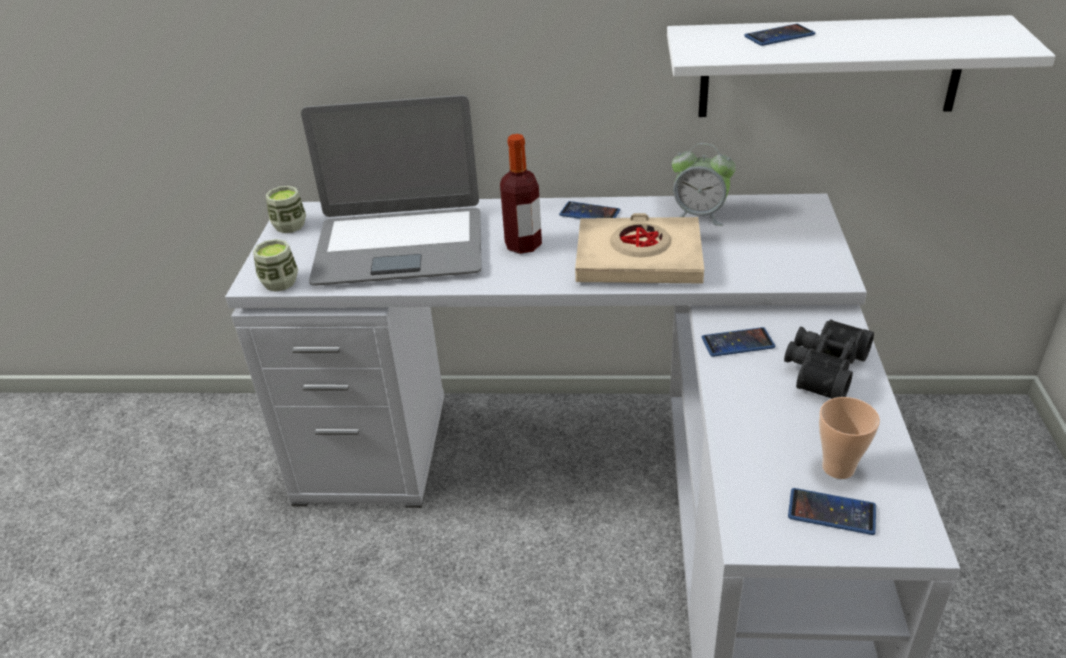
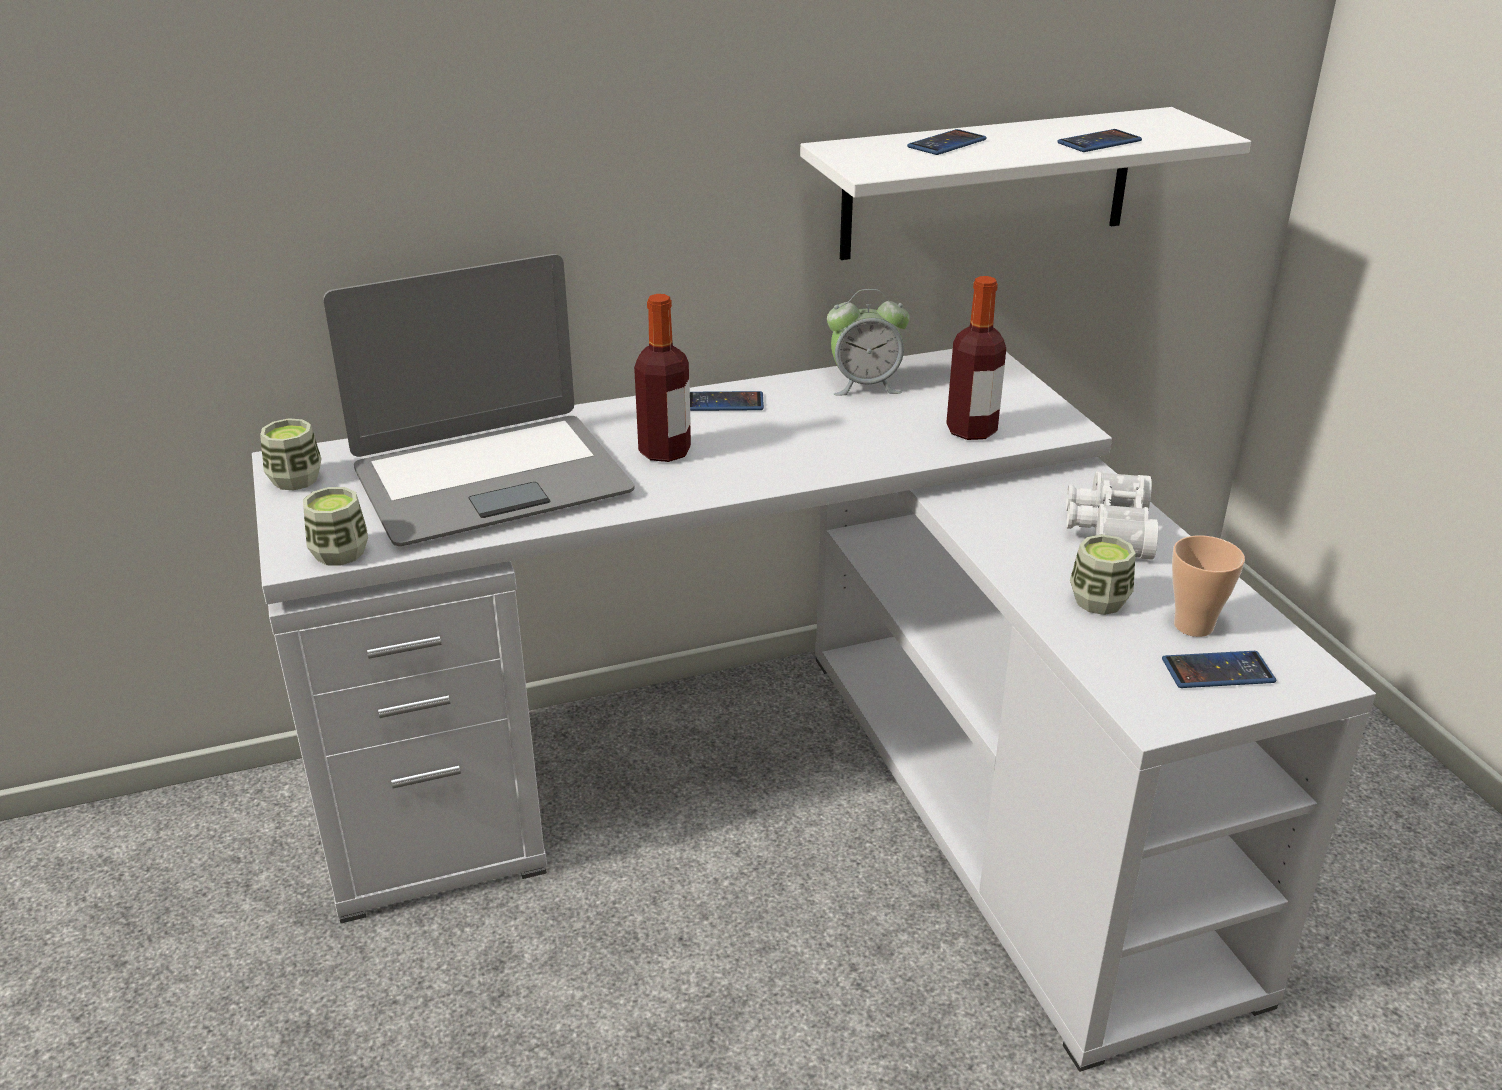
camera: 25 degrees left, 5 degrees down
beige book [575,213,704,284] -> none
phone [702,327,775,357] -> phone moved to [1057,129,1142,152]
black binoculars [784,319,874,399] -> white binoculars [1066,472,1158,560]
none -> bottle [946,276,1006,440]
none -> cup [1070,534,1136,615]

